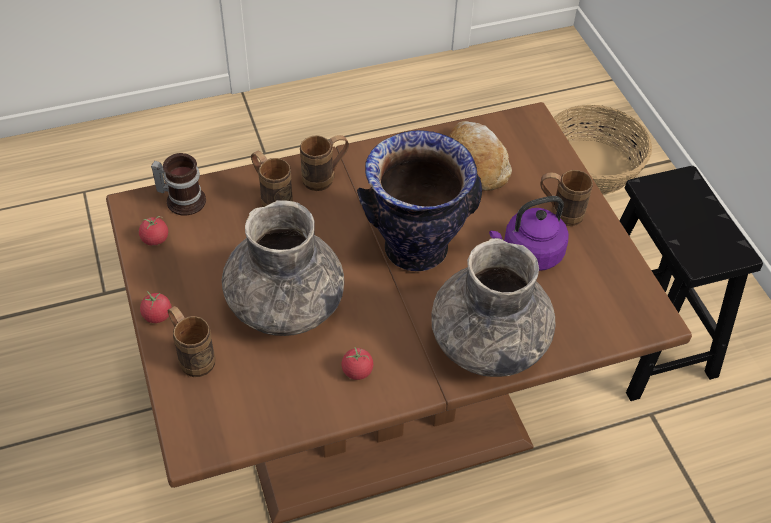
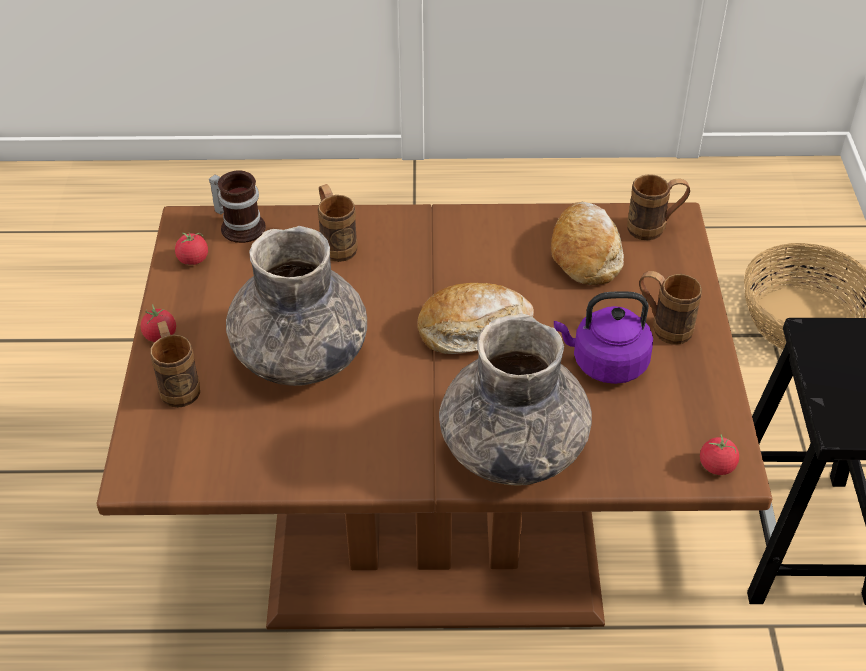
camera: 20 degrees right, 5 degrees down
brown mug [300,135,349,191] -> brown mug moved to [627,174,690,240]
tomato [342,347,373,380] -> tomato moved to [700,435,739,475]
vase [357,130,482,271] -> bread [417,283,534,354]

